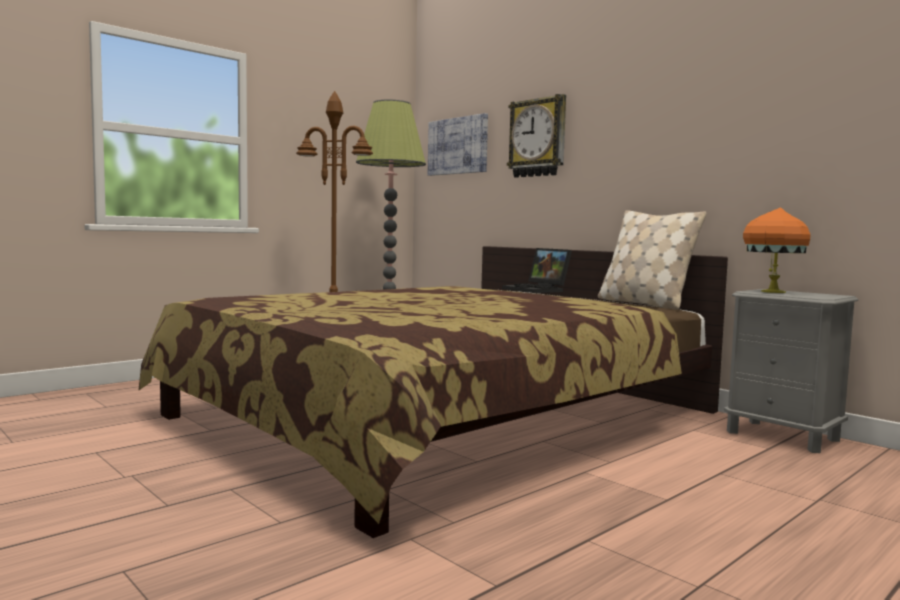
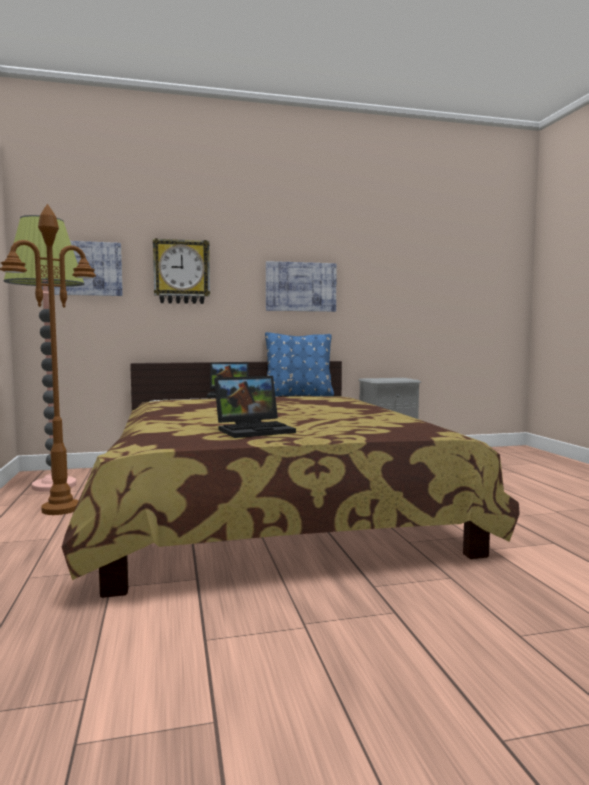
camera: 60 degrees left, 0 degrees up
beige pillow [598,210,706,310] -> blue pillow [265,332,334,396]
orange table lamp [743,207,810,293] -> none
none -> laptop [214,376,296,438]
none -> picture [266,261,337,312]

